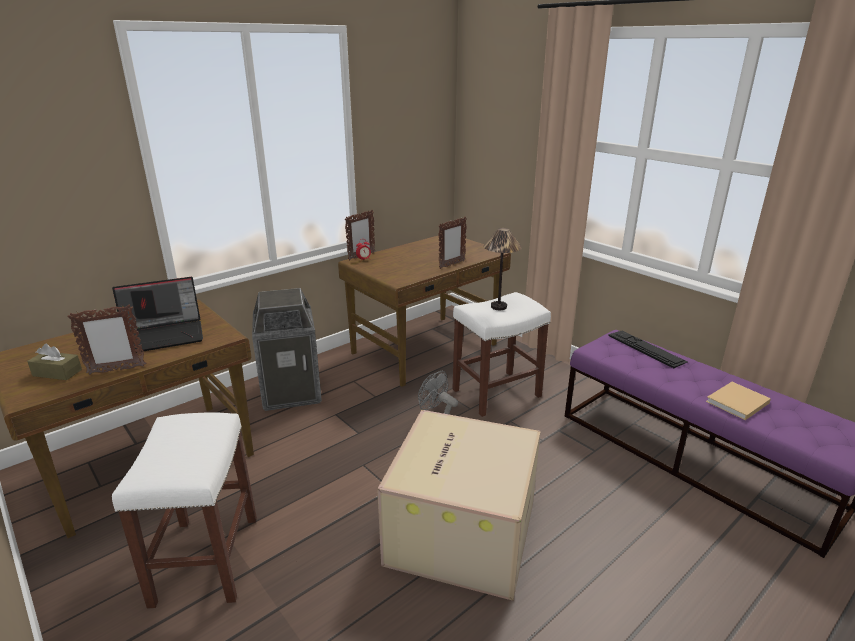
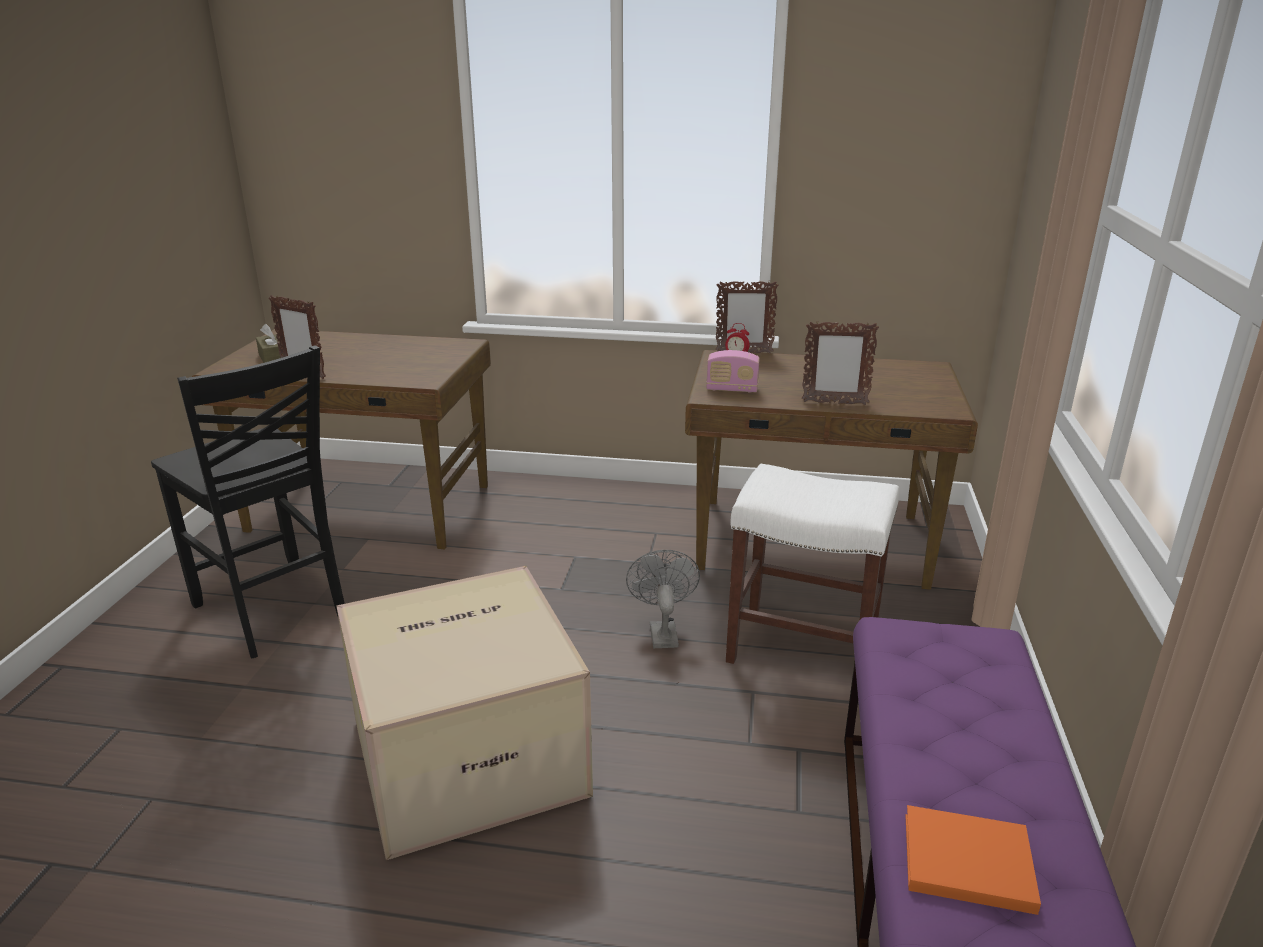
camera: 50 degrees right, 0 degrees up
laptop [112,277,203,353] -> none
white stool [112,412,257,609] -> black chair [151,345,345,658]
trash can [252,288,322,411] -> none
table lamp [483,228,522,310] -> none
keyboard [608,331,687,368] -> none
beige book [706,382,771,420] -> orange book [905,805,1041,915]
none -> radio [706,350,760,393]

